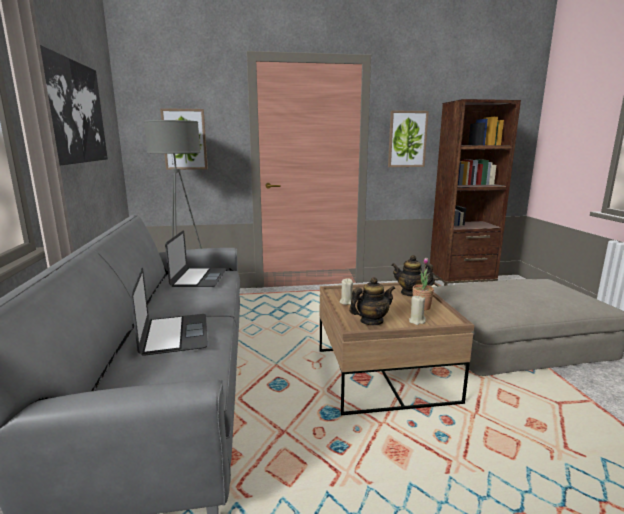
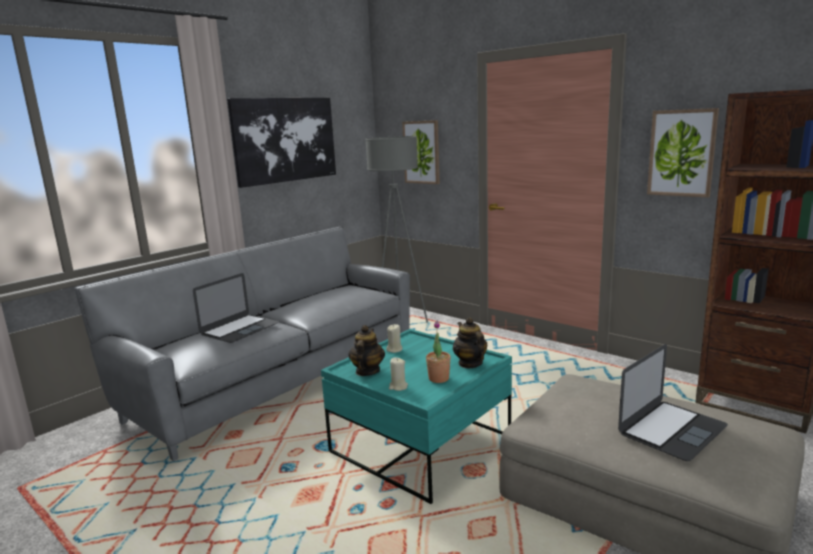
camera: 50 degrees right, 0 degrees up
laptop [165,230,226,287] -> laptop moved to [618,344,728,461]
brown coffee table [320,282,474,415] -> turquoise coffee table [321,329,512,504]
teapot [349,277,395,325] -> teapot turned 105 degrees counterclockwise [349,325,385,376]

